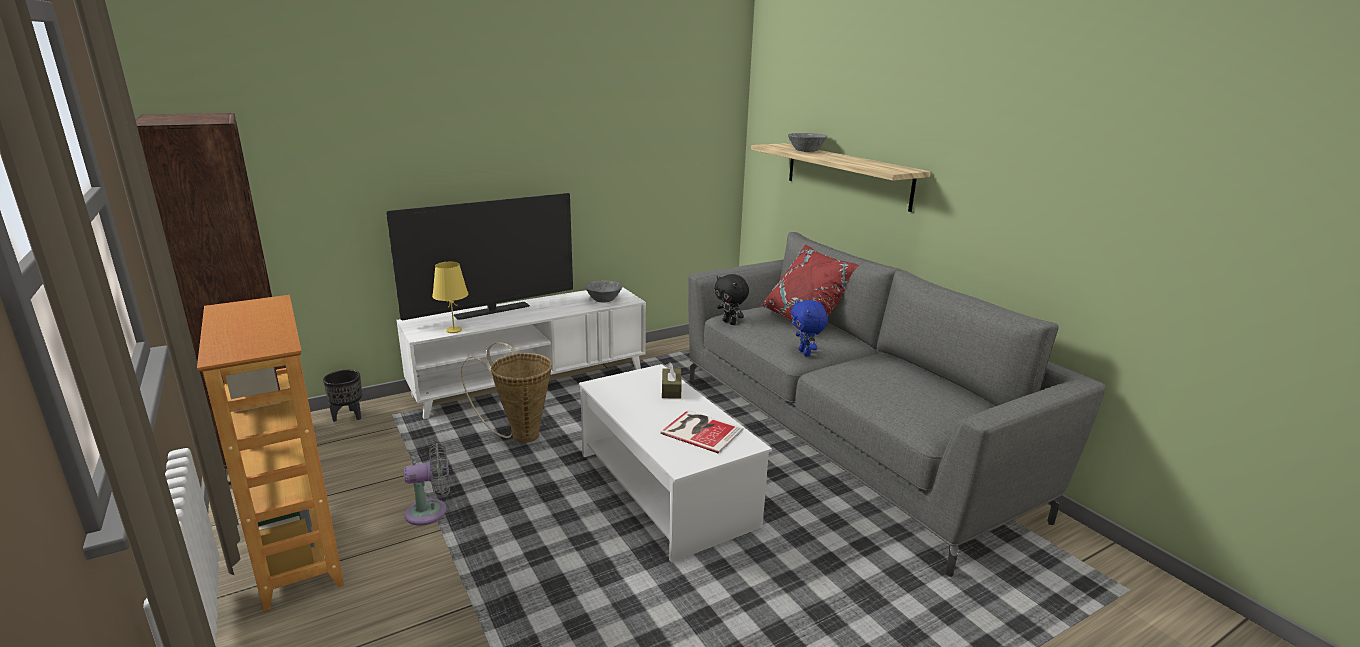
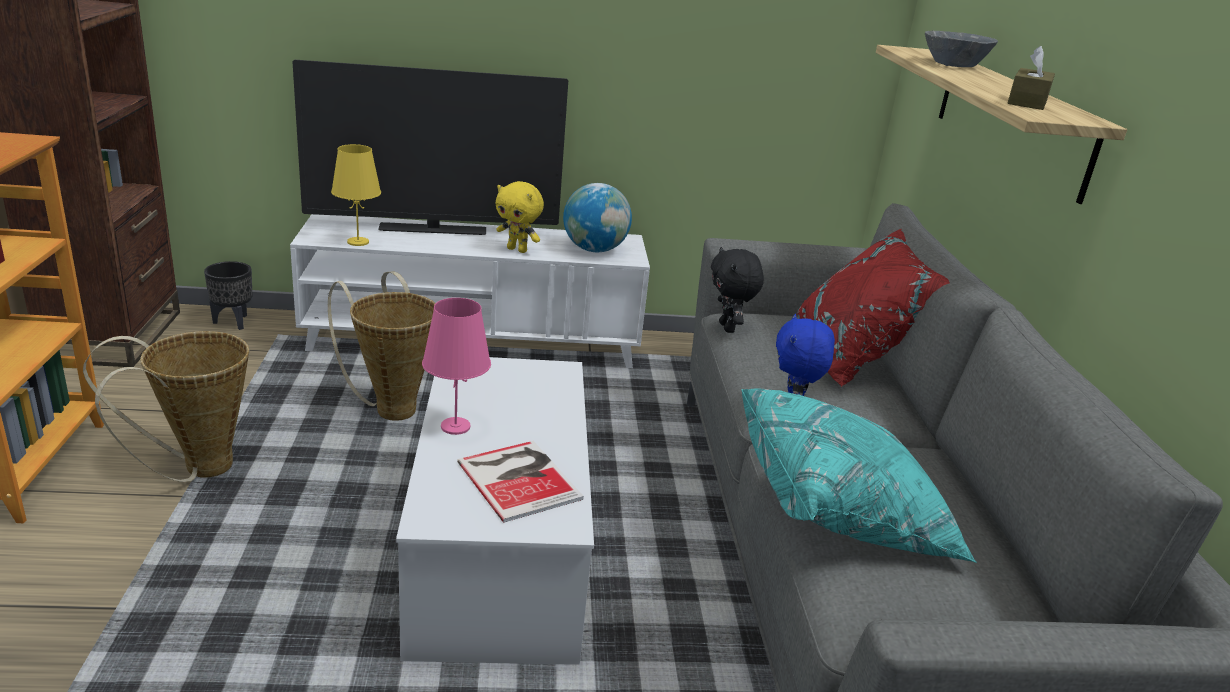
camera: 25 degrees right, 5 degrees up
grey fan [404,443,450,526] -> basket [83,331,249,482]
grey bowl [585,280,622,302] -> globe [563,183,632,252]
brown tissue box [662,362,682,399] -> brown tissue box moved to [1008,46,1055,110]
none -> pink table lamp [422,298,491,435]
none -> yellow plush toy [496,181,544,253]
none -> turquoise pillow [741,388,977,563]

